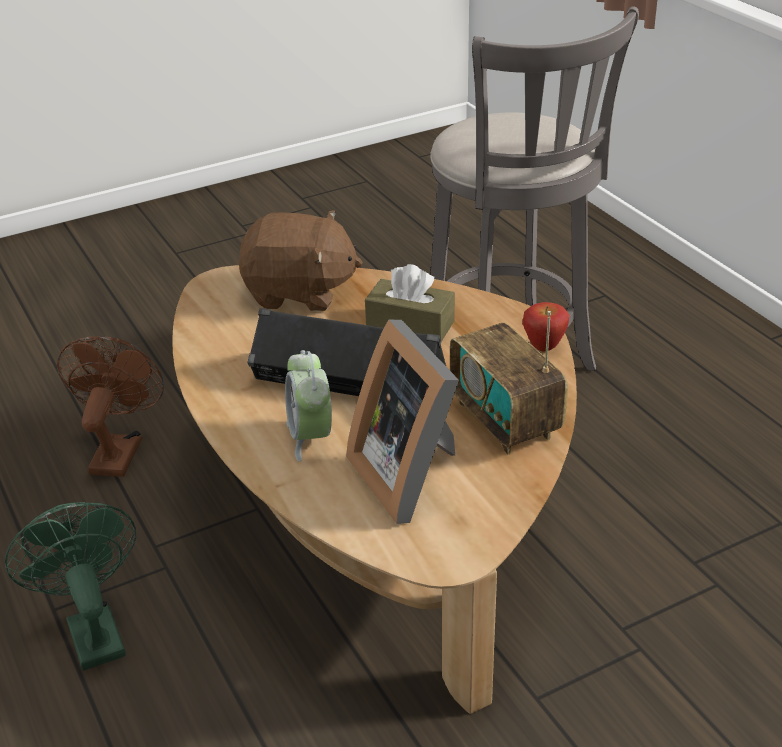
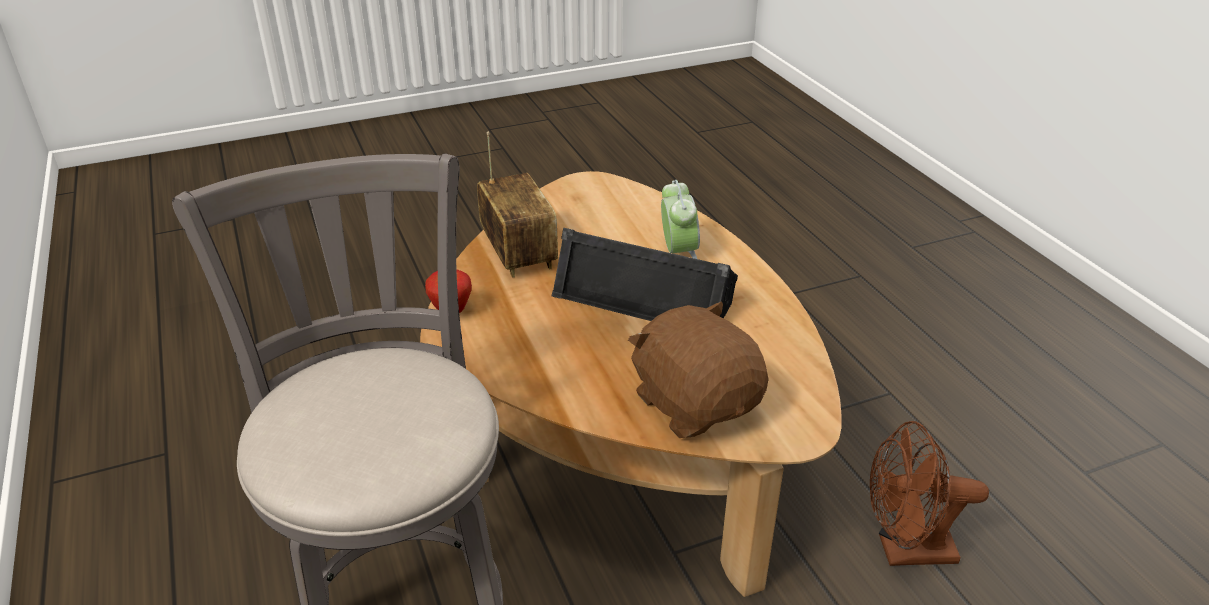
camera: 175 degrees left, 0 degrees up
green fan [5,502,136,670] -> none
brown fan [57,336,164,477] -> brown fan turned 75 degrees clockwise [870,421,989,566]
brown plush toy [239,210,363,311] -> brown plush toy turned 45 degrees clockwise [628,301,769,438]
picture frame [347,319,459,524] -> none
brown tissue box [365,264,455,342] -> none

